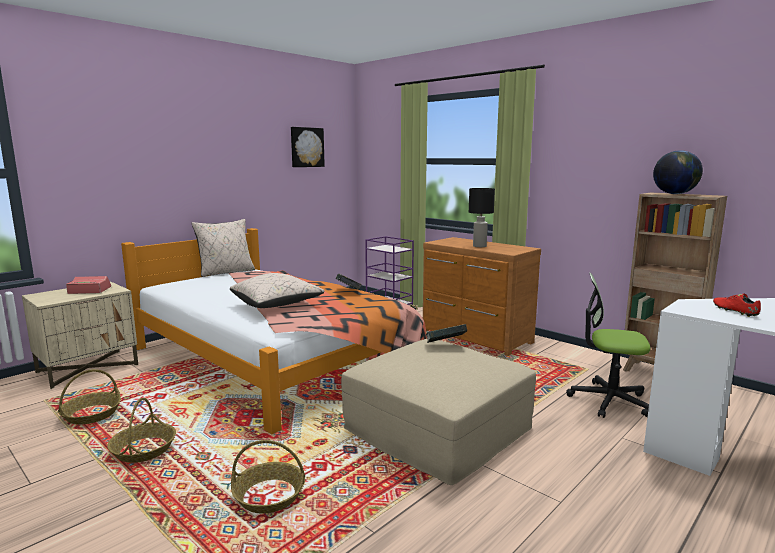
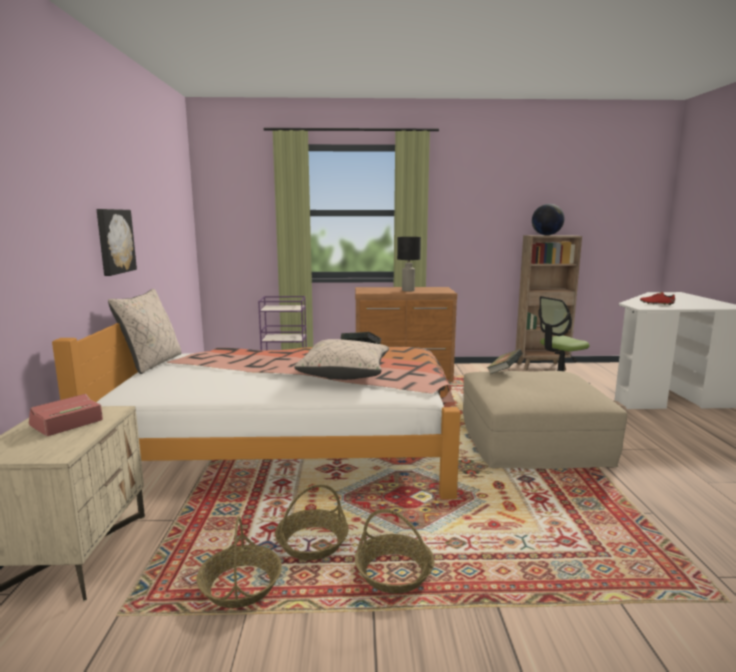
camera: 45 degrees left, 0 degrees up
basket [231,440,305,513] -> basket moved to [275,484,349,560]
picture [291,127,325,167] -> picture moved to [96,209,137,276]

